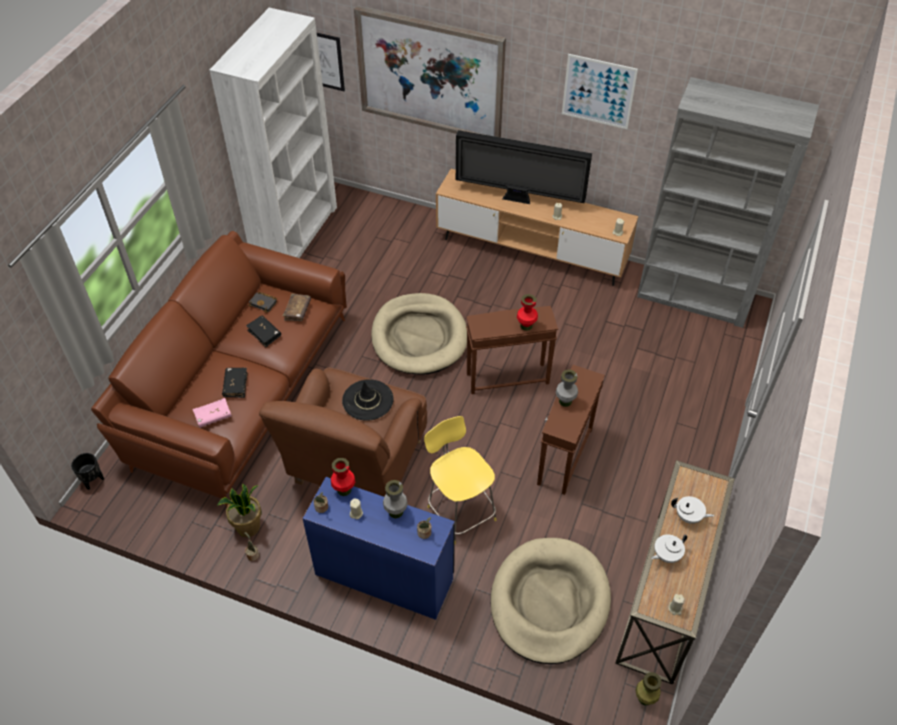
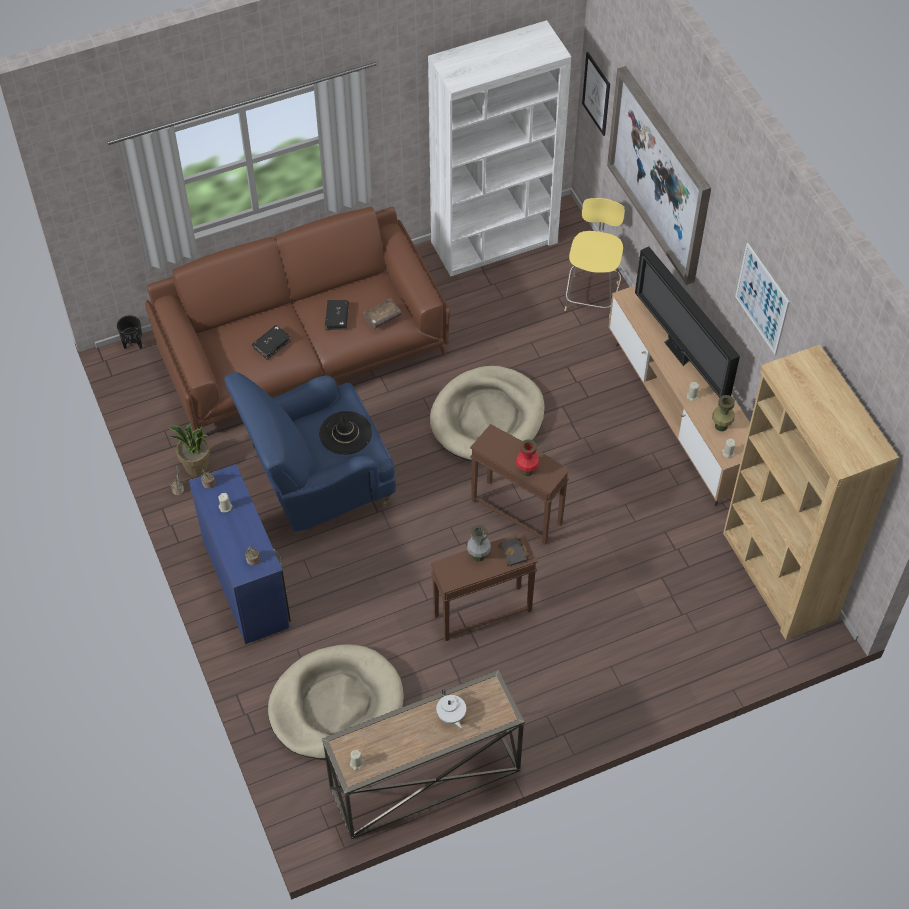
camera: 45 degrees right, 5 degrees up
pink book [193,398,232,428] -> none
black book [248,292,277,313] -> black book moved to [498,537,530,567]
brown armchair [259,367,427,497] -> blue armchair [224,372,396,537]
red vase [331,458,355,496] -> none
grey vase [383,480,408,518] -> none
yellow stool [424,416,496,543] -> yellow stool moved to [564,198,625,318]
green vase [635,672,662,705] -> green vase moved to [712,395,735,431]
grey bookcase [637,77,819,328] -> brown bookcase [723,344,899,640]
white teapot [651,534,687,563] -> none

